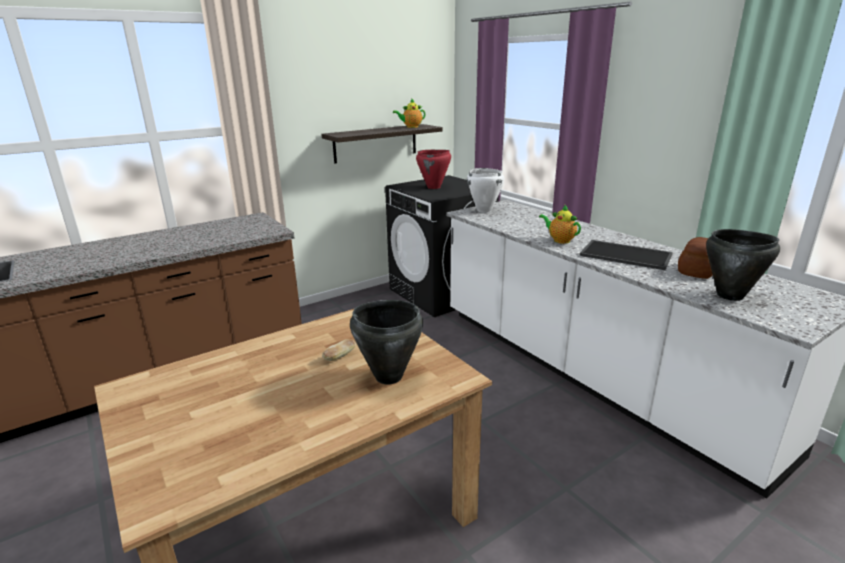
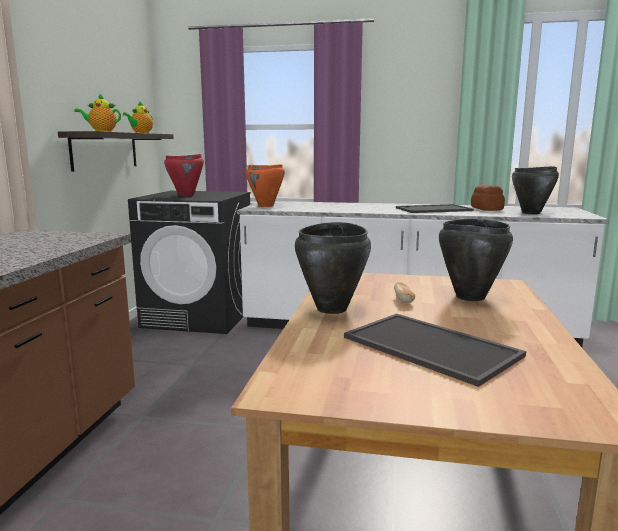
camera: 45 degrees left, 10 degrees down
white cooking pot [467,168,504,213] -> orange cooking pot [246,164,285,207]
teapot [539,205,581,244] -> teapot moved to [74,94,121,132]
none -> black cooking pot [295,222,371,314]
none -> tray [344,313,526,387]

